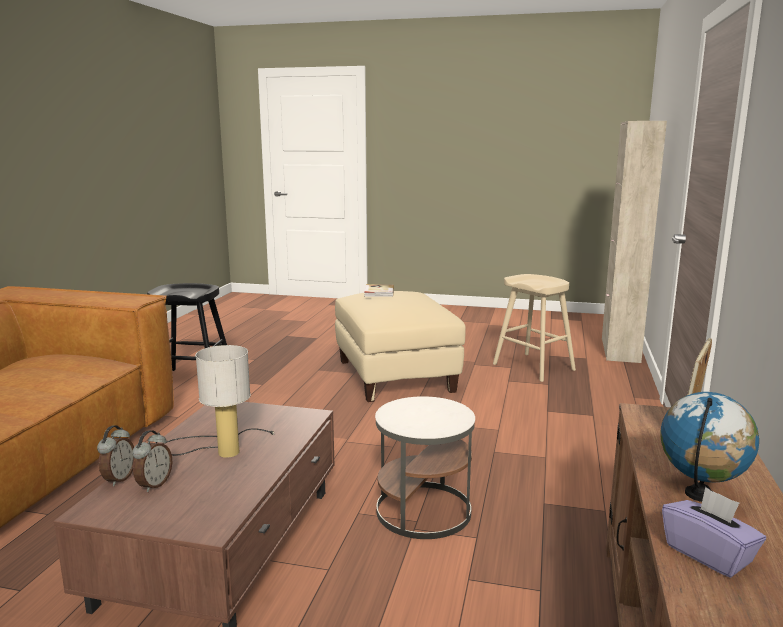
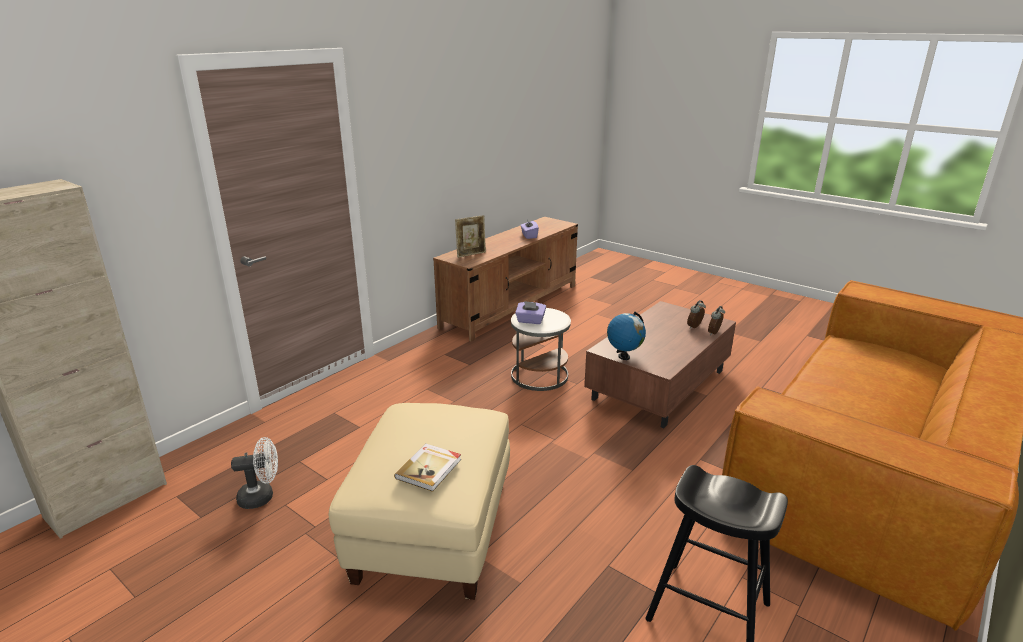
camera: 155 degrees left, 10 degrees up
table lamp [162,345,274,458] -> none
beige stool [493,274,576,382] -> white fan [231,437,278,509]
globe [660,392,759,502] -> globe moved to [607,312,646,360]
none -> purple tissue box [515,301,546,324]

